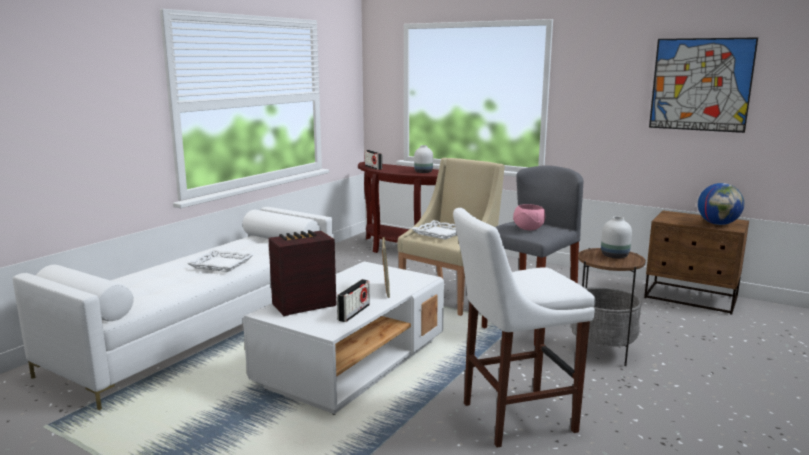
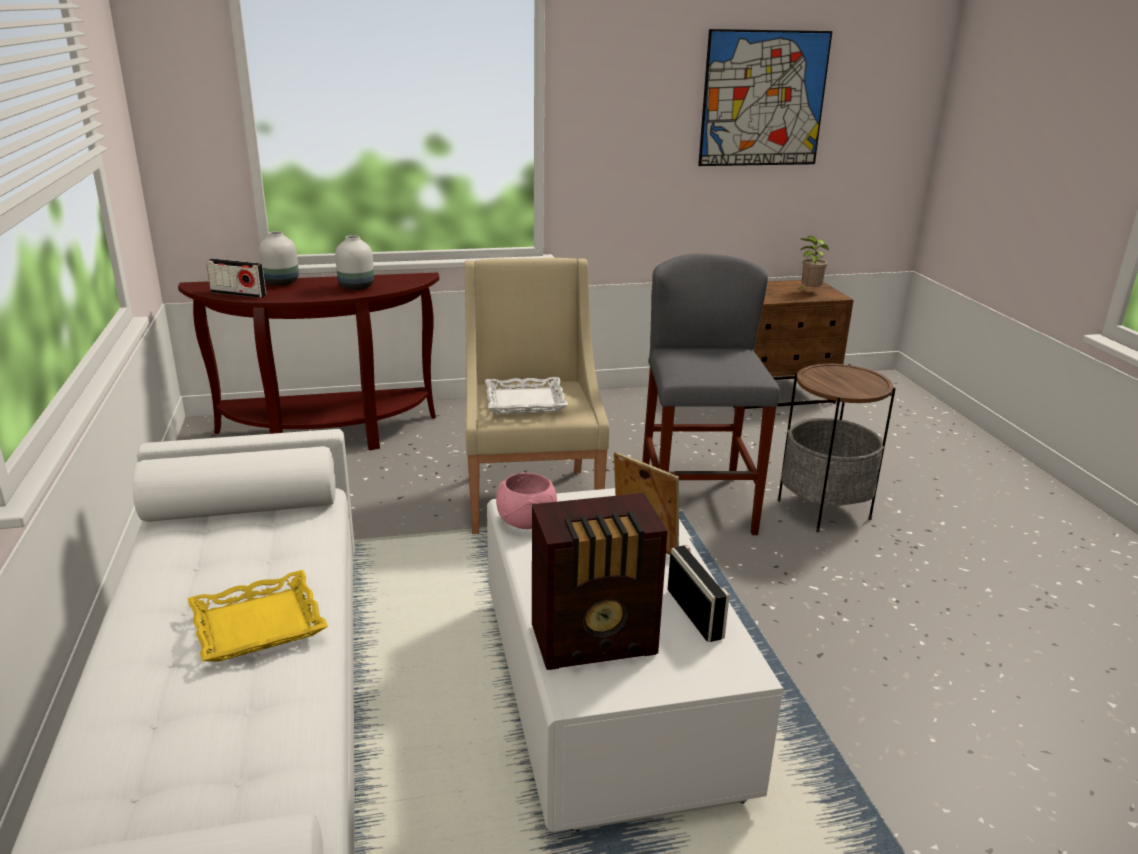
camera: 45 degrees left, 10 degrees up
white tray [187,250,254,272] -> yellow tray [187,570,328,662]
radio [268,230,337,316] -> radio turned 120 degrees counterclockwise [532,493,668,670]
white stool [453,208,595,448] -> none
pink bowl [513,204,546,231] -> pink bowl moved to [496,473,557,529]
white vase [601,216,632,258] -> white vase moved to [259,231,299,286]
globe [698,183,744,225] -> potted plant [797,236,829,290]

